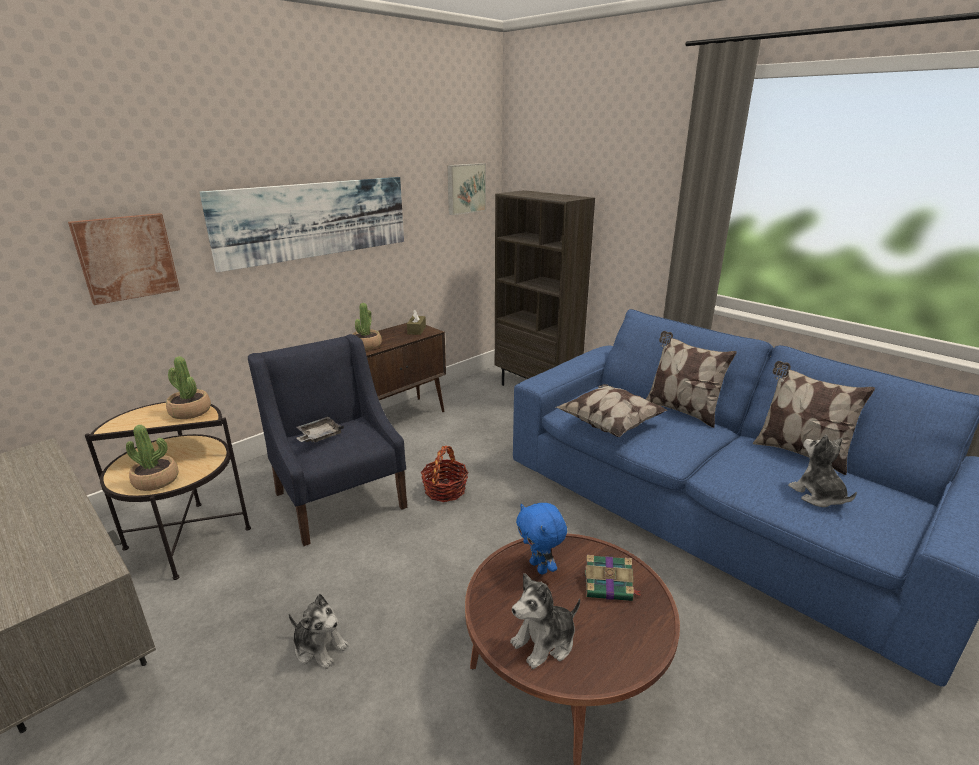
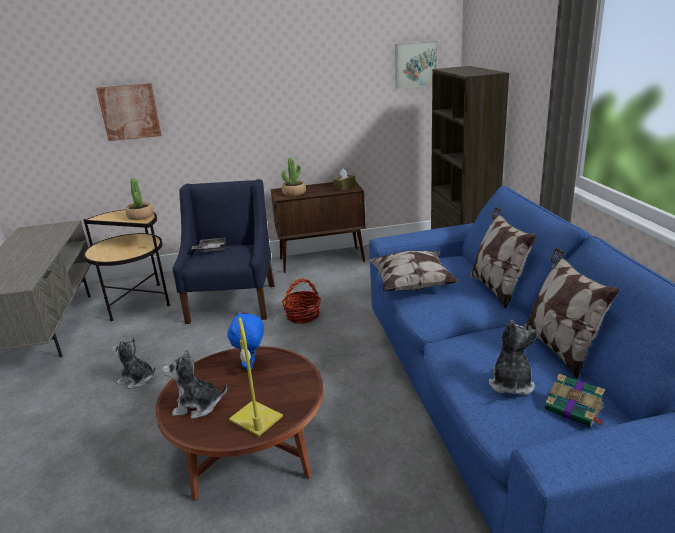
camera: 35 degrees right, 0 degrees up
potted plant [126,425,179,491] -> none
picture [200,177,404,272] -> none
plush toy [288,594,349,669] -> plush toy turned 135 degrees clockwise [112,336,156,389]
book [585,555,642,601] -> book moved to [545,374,605,427]
none -> yellow table lamp [229,317,283,436]

